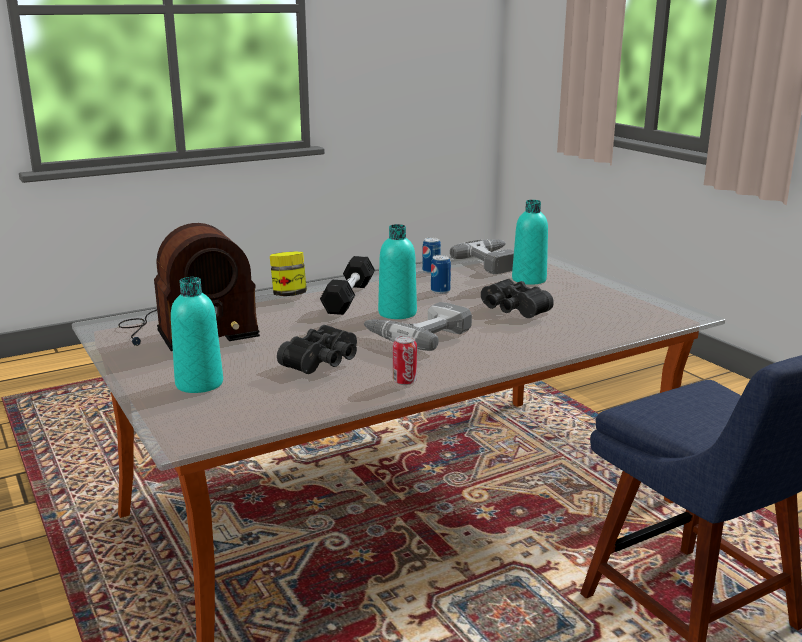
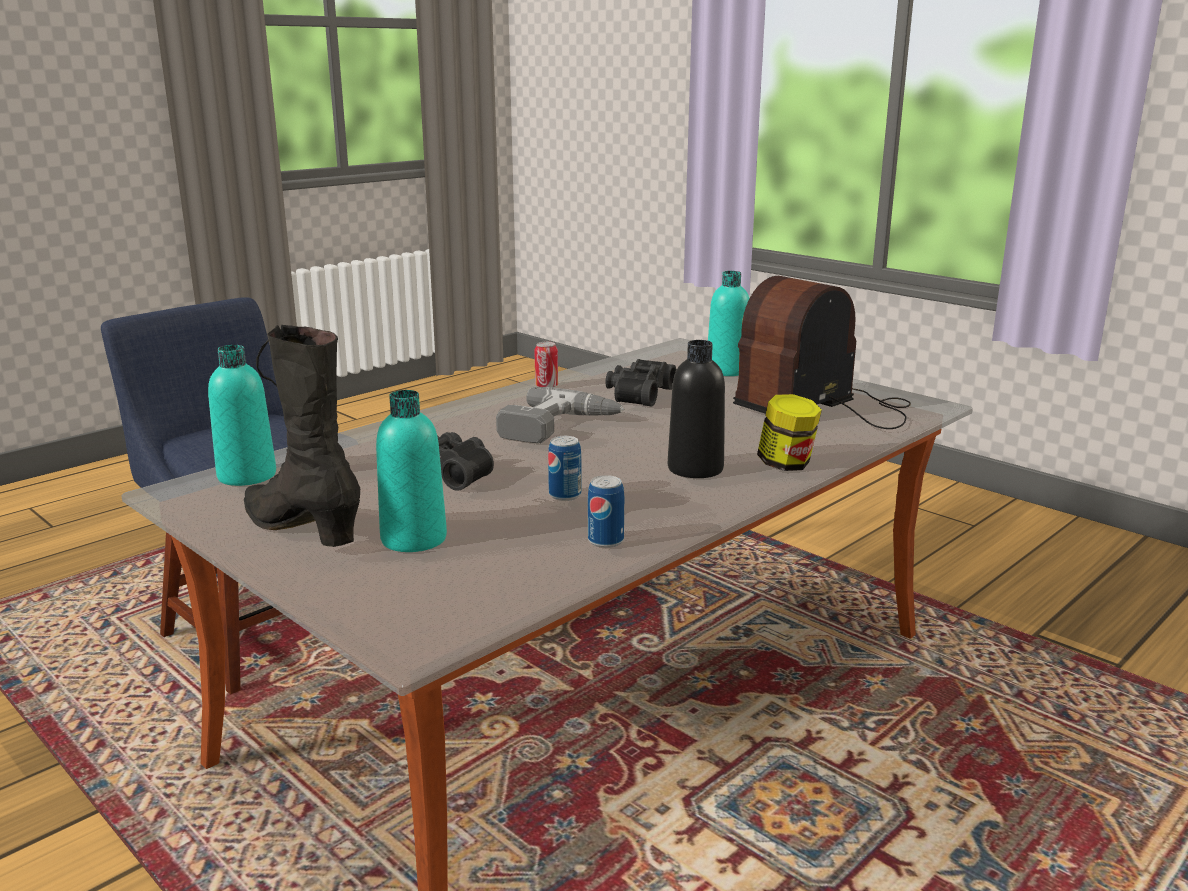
camera: 165 degrees right, 0 degrees up
black dumbbell [320,256,375,315] -> black bottle [668,340,725,478]
turquoise bottle [378,224,417,319] -> turquoise bottle moved to [208,345,276,486]
power drill [450,239,514,274] -> none
none -> black boot [244,325,360,547]

